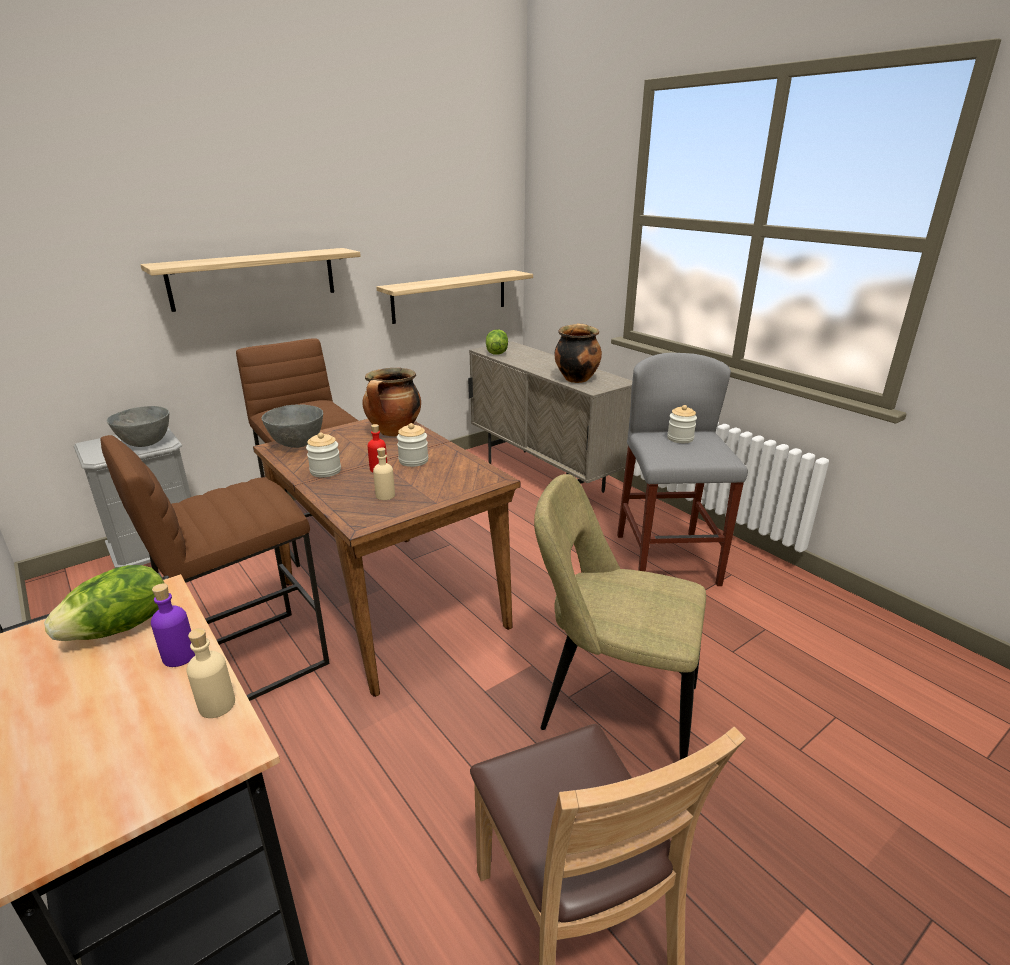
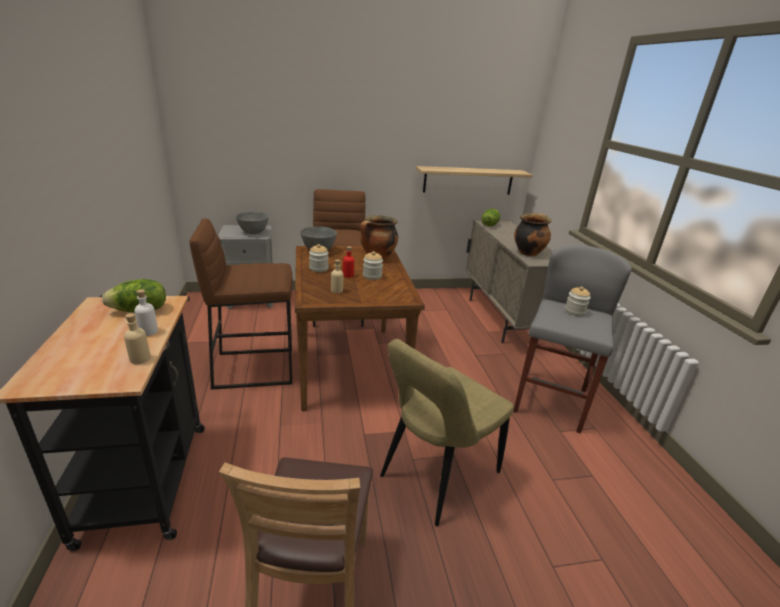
camera: 25 degrees right, 0 degrees up
shelf [140,248,361,312] -> none
purple bottle [151,584,195,667] -> white bottle [134,289,158,336]
beige chair [534,474,706,760] -> beige chair turned 90 degrees counterclockwise [380,339,514,526]

